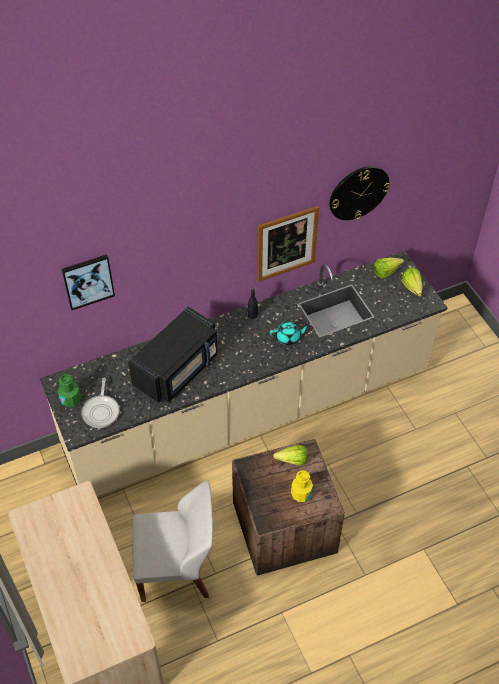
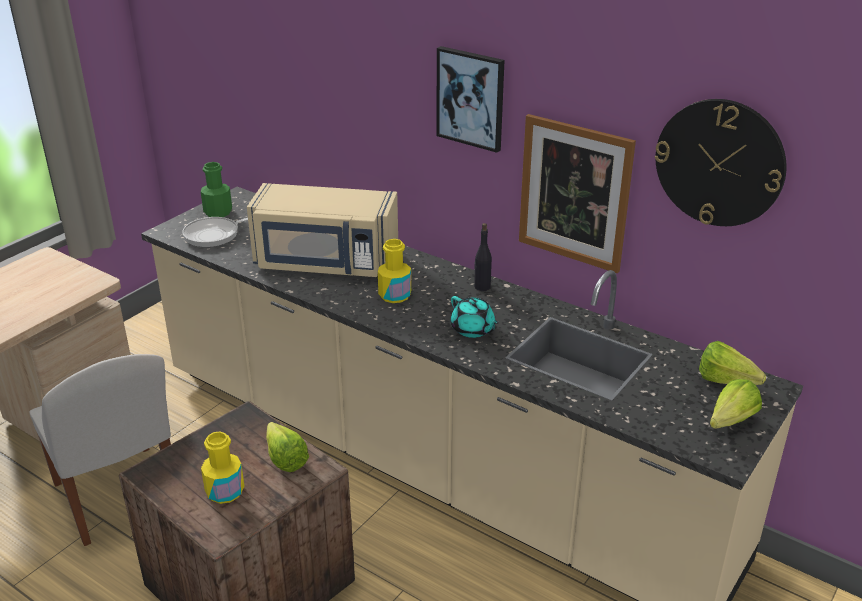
camera: 60 degrees right, 20 degrees down
picture [62,254,115,310] -> picture moved to [436,46,505,153]
black microwave [128,307,218,404] -> beige microwave [247,183,398,277]
none -> yellow bottle [378,239,411,303]

